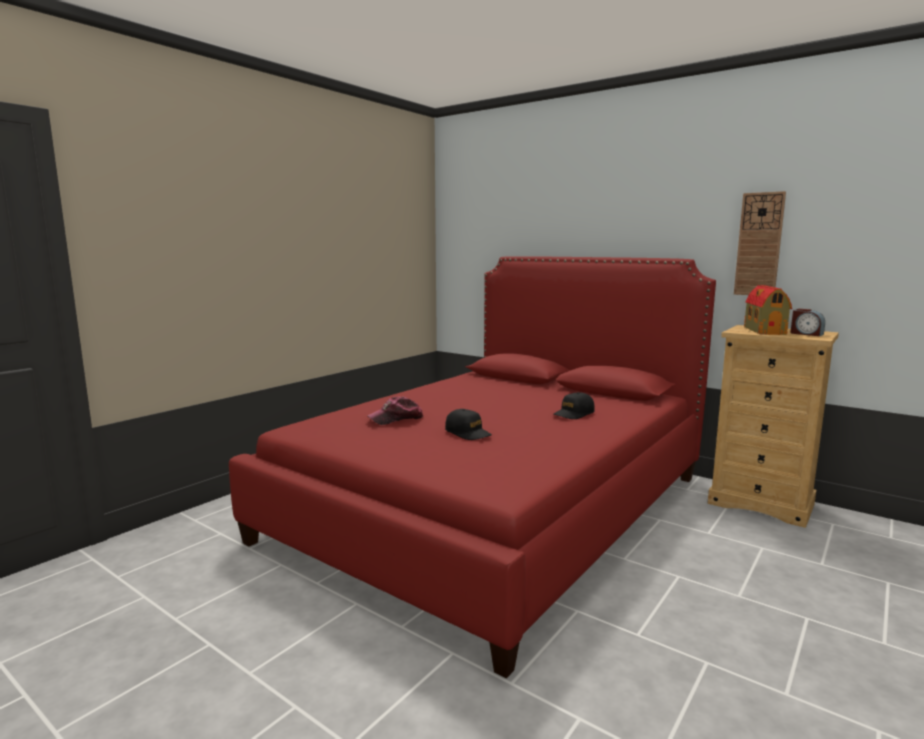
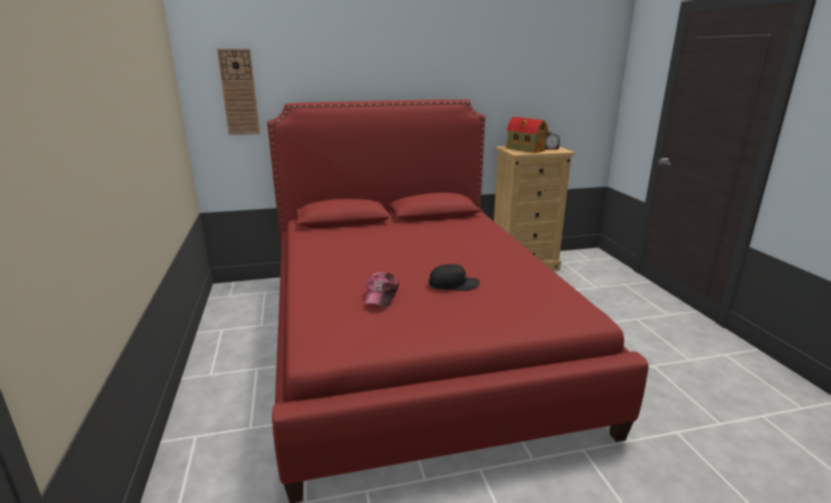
camera: 50 degrees left, 10 degrees up
black cap [553,392,595,419] -> none
wall clock [734,191,786,295] -> wall clock moved to [217,49,260,135]

